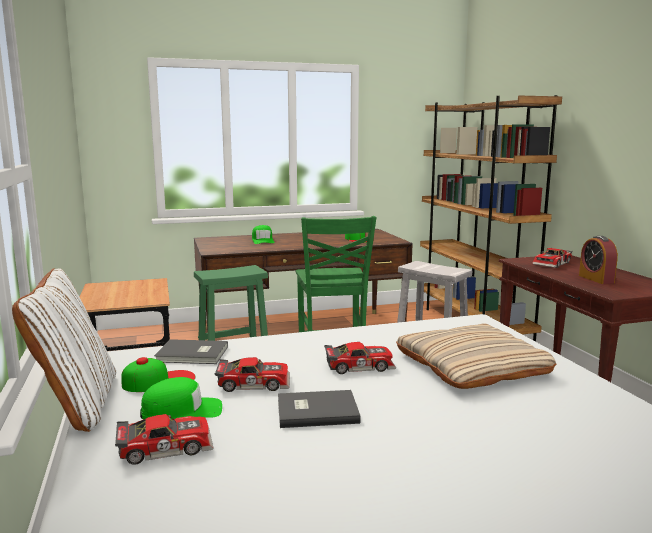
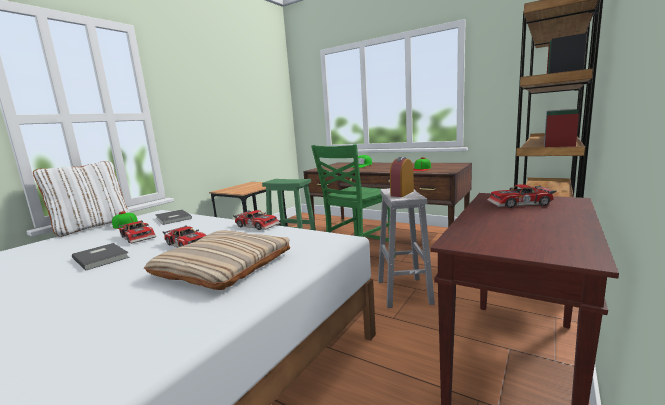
camera: 50 degrees right, 0 degrees up
toy car [115,414,214,465] -> toy car moved to [233,210,280,230]
green cap [140,377,222,419] -> none
alarm clock [579,236,618,284] -> alarm clock moved to [390,157,414,197]

